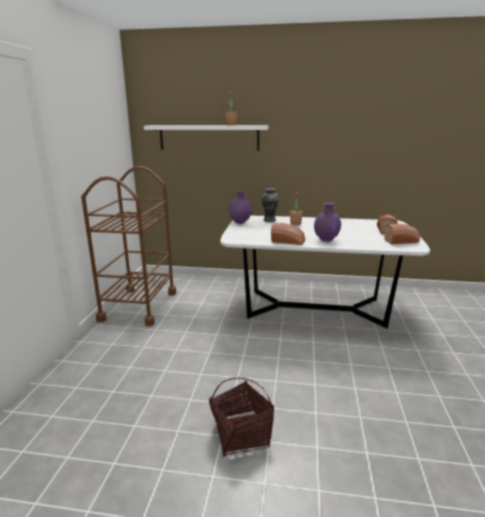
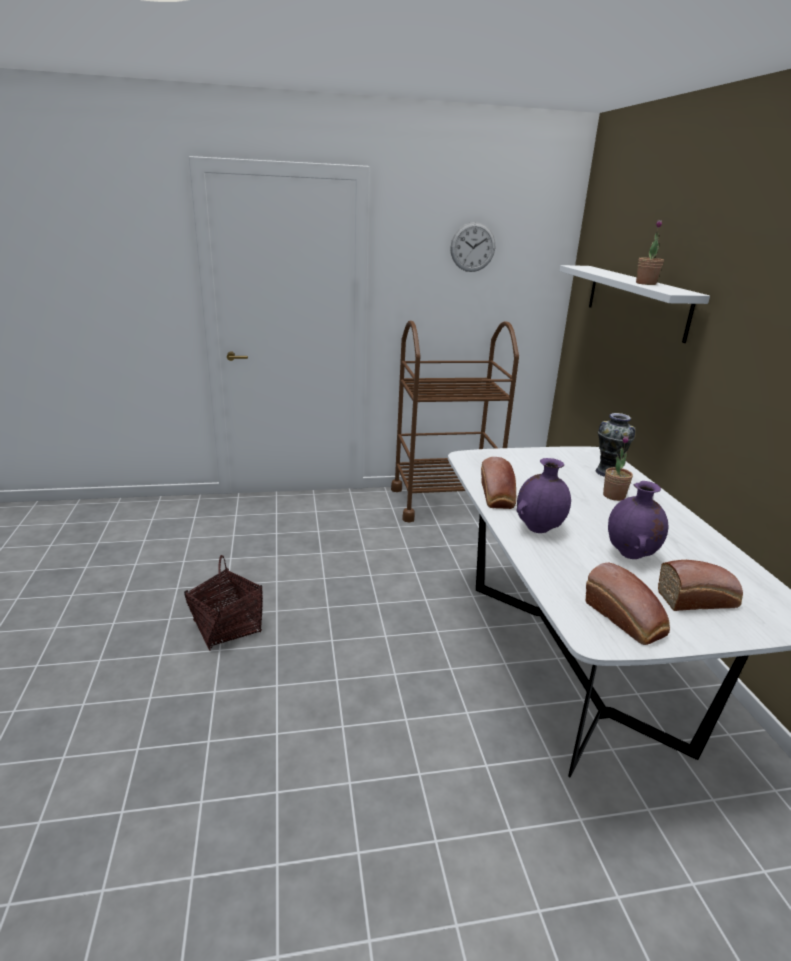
camera: 70 degrees right, 5 degrees up
purple vase [228,191,253,224] -> purple vase moved to [608,481,668,559]
none -> wall clock [450,222,495,272]

